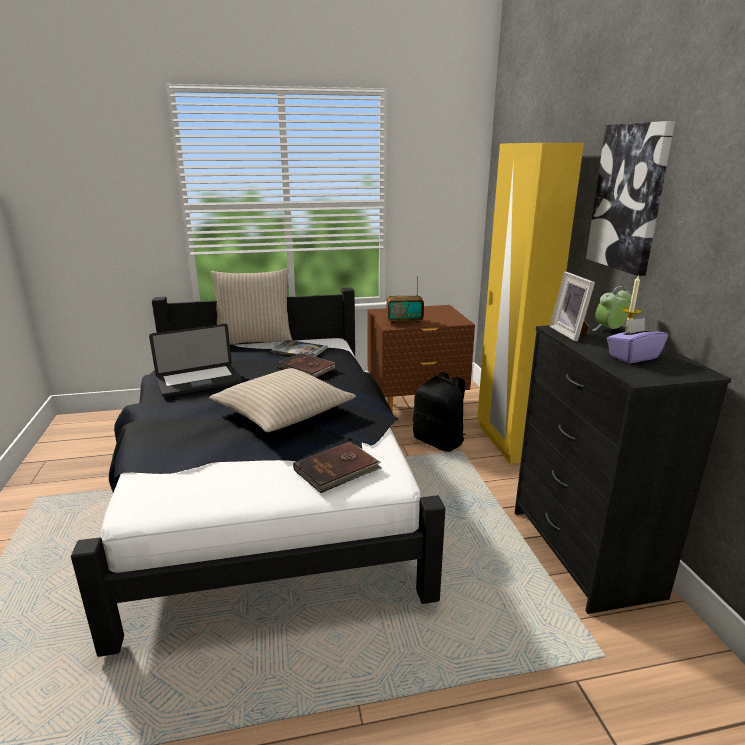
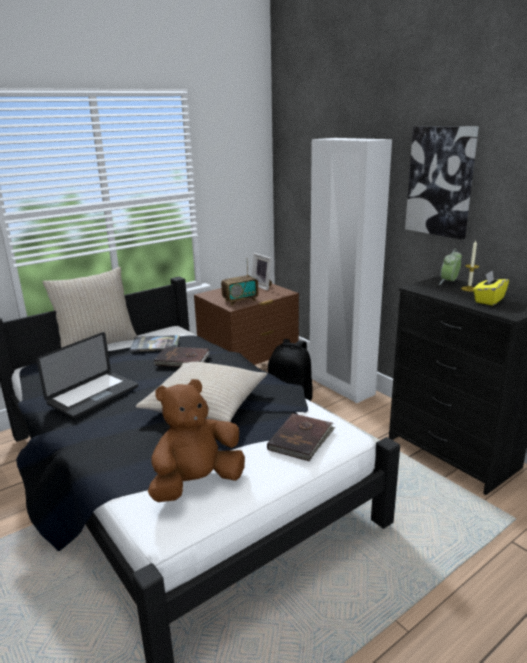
camera: 25 degrees left, 0 degrees up
yellow wardrobe [477,143,584,464] -> white wardrobe [309,138,392,403]
picture frame [550,272,595,342] -> picture frame moved to [252,253,272,291]
purple tissue box [607,318,668,364] -> yellow tissue box [473,271,509,306]
none -> brown plush toy [148,379,245,502]

